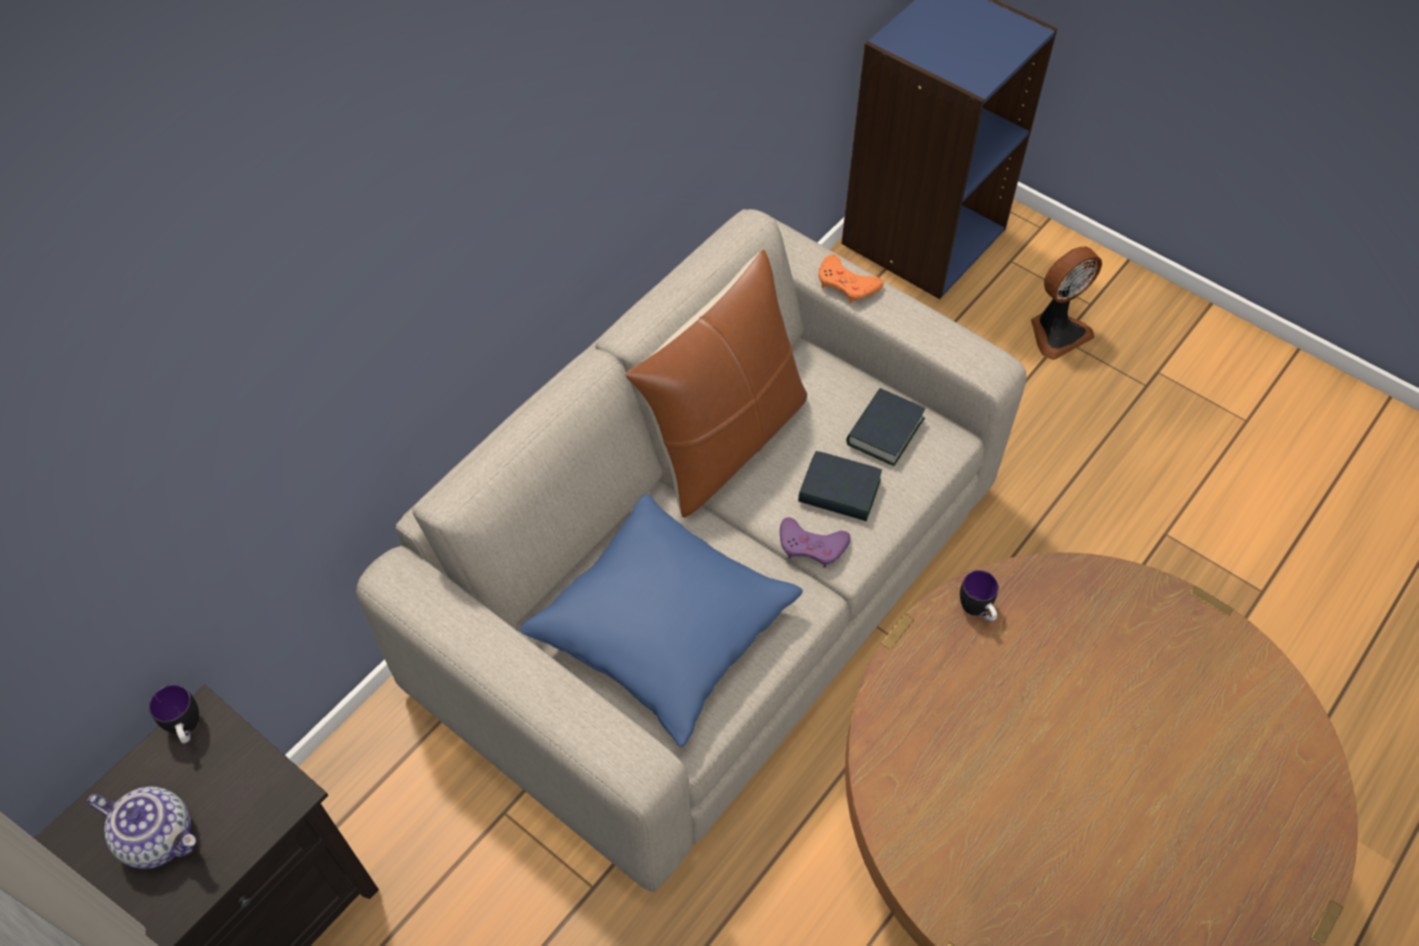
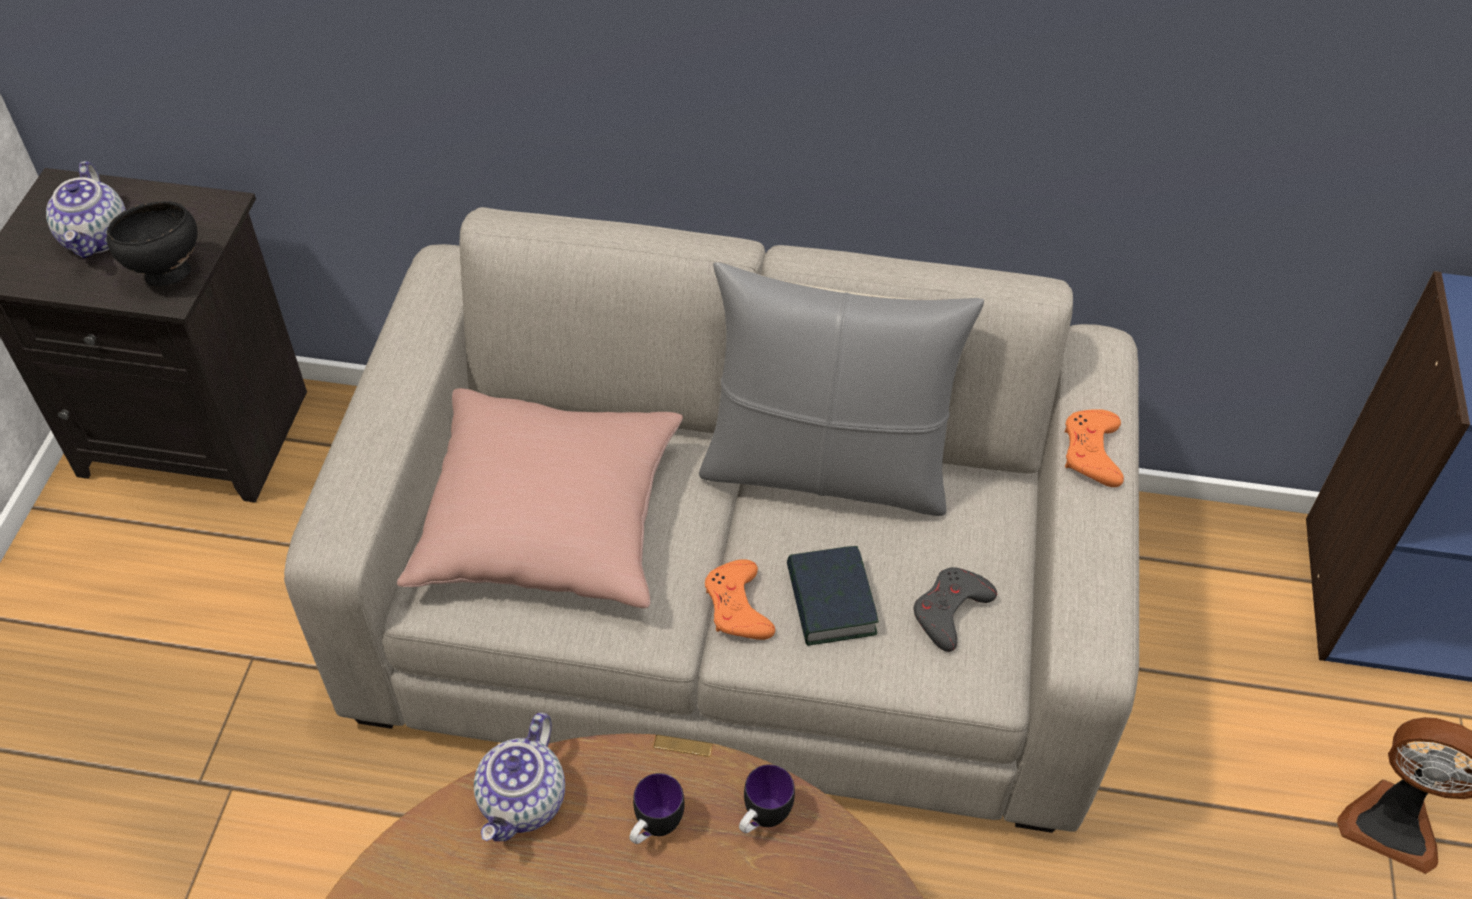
camera: 60 degrees right, 5 degrees down
mug [149,685,199,744] -> mug moved to [629,773,685,844]
blue pillow [519,494,803,747] -> pink pillow [397,388,683,608]
brown pillow [625,249,807,518] -> grey pillow [699,262,984,516]
purple game controller [780,517,851,568] -> orange game controller [705,560,775,640]
book [846,388,925,466] -> grey game controller [913,567,997,652]
none -> black bowl [107,201,197,286]
none -> teapot [474,713,565,841]

